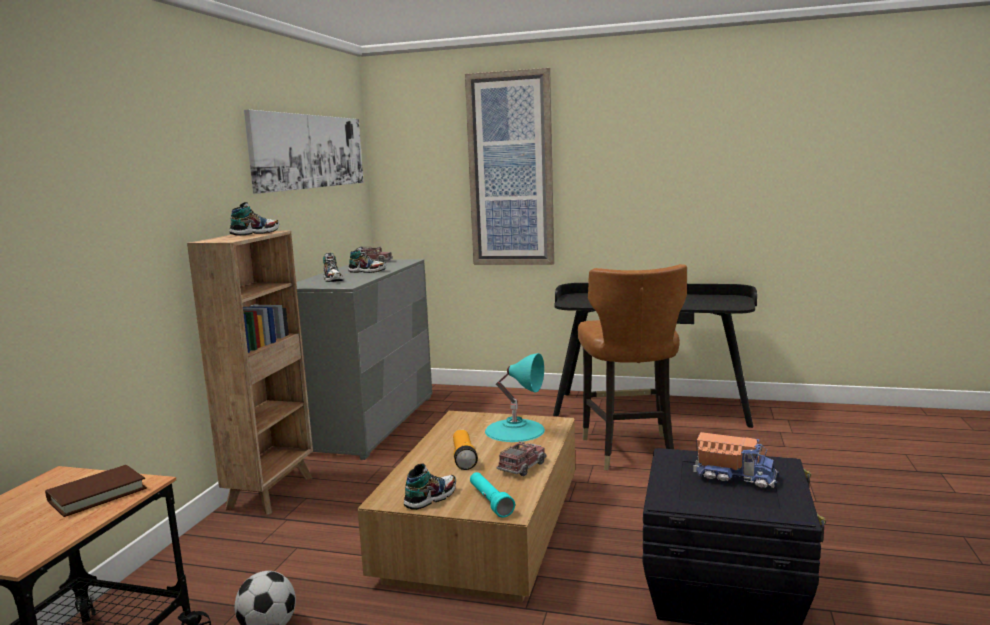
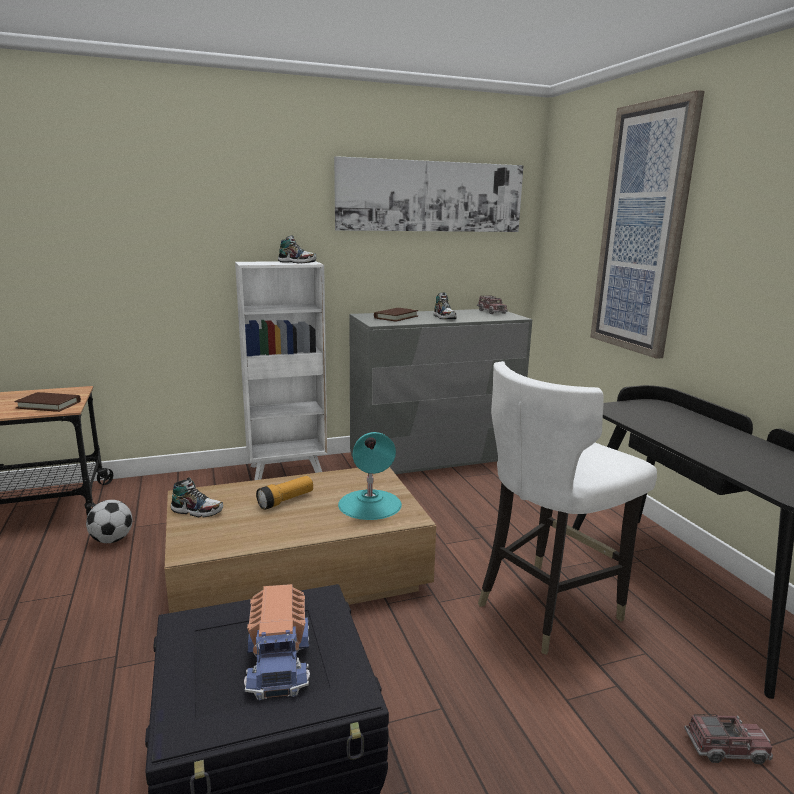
camera: 55 degrees right, 5 degrees up
brown bookcase [187,231,313,515] -> white bookcase [235,261,327,480]
shoe [323,253,343,282] -> brown book [374,308,418,322]
turquoise flashlight [470,472,515,518] -> none
toy truck [496,441,546,476] -> toy truck moved to [684,714,773,764]
brown chair [578,264,687,471] -> white chair [478,361,657,655]

